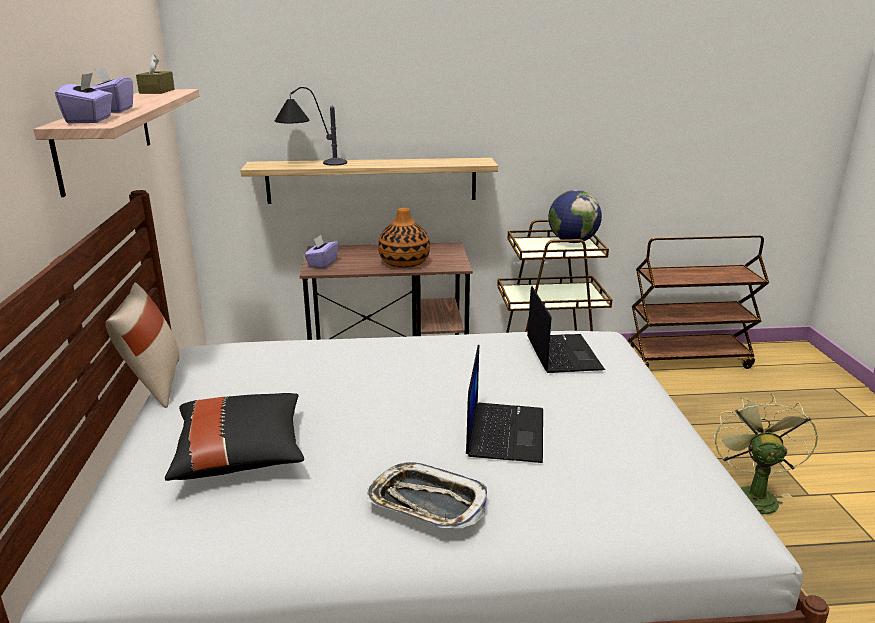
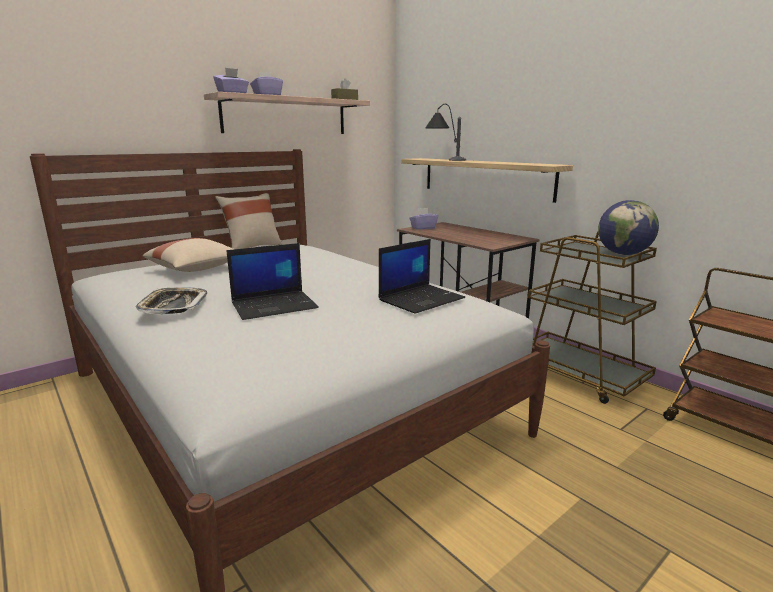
camera: 55 degrees right, 5 degrees down
black pillow [165,393,304,481] -> beige pillow [143,238,234,272]
vase [378,208,430,268] -> none
green fan [714,394,818,514] -> none

